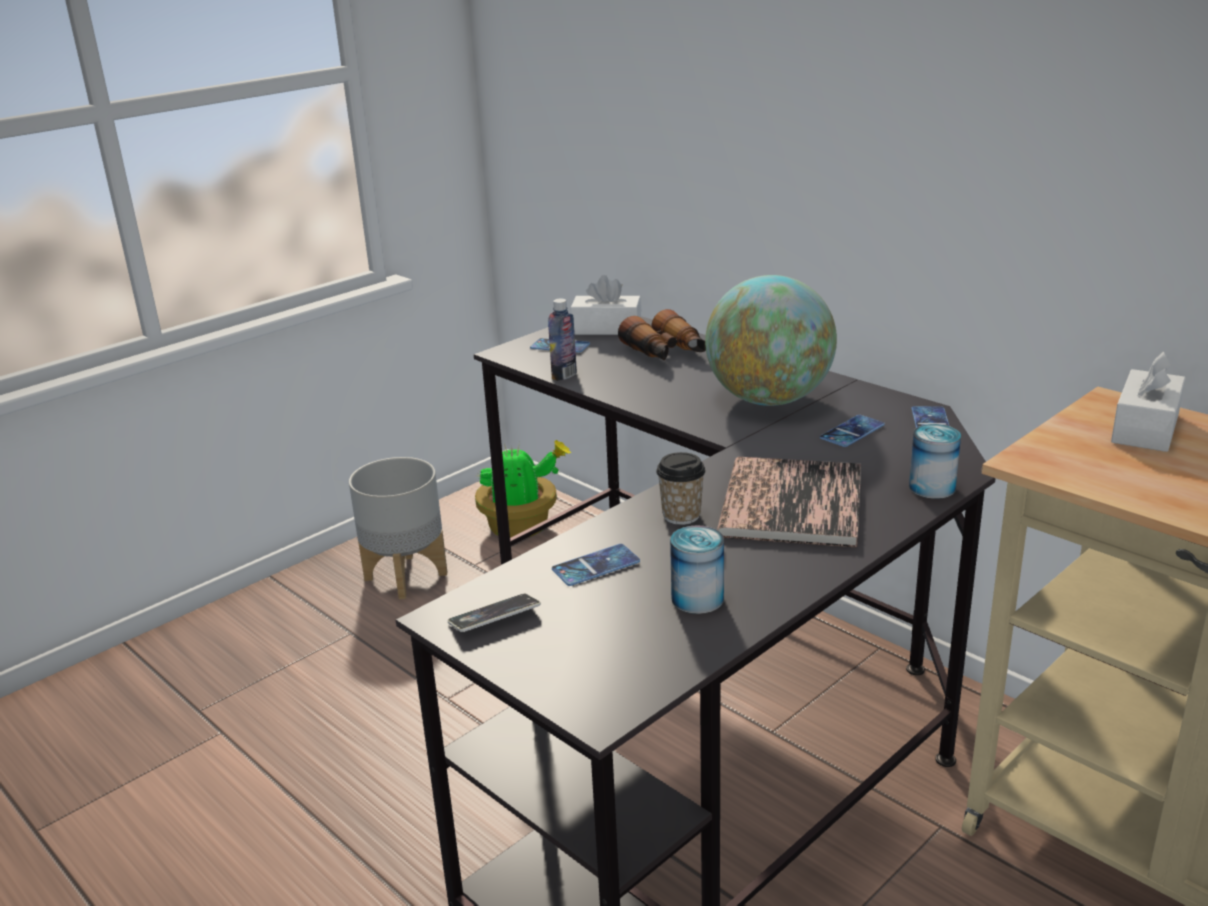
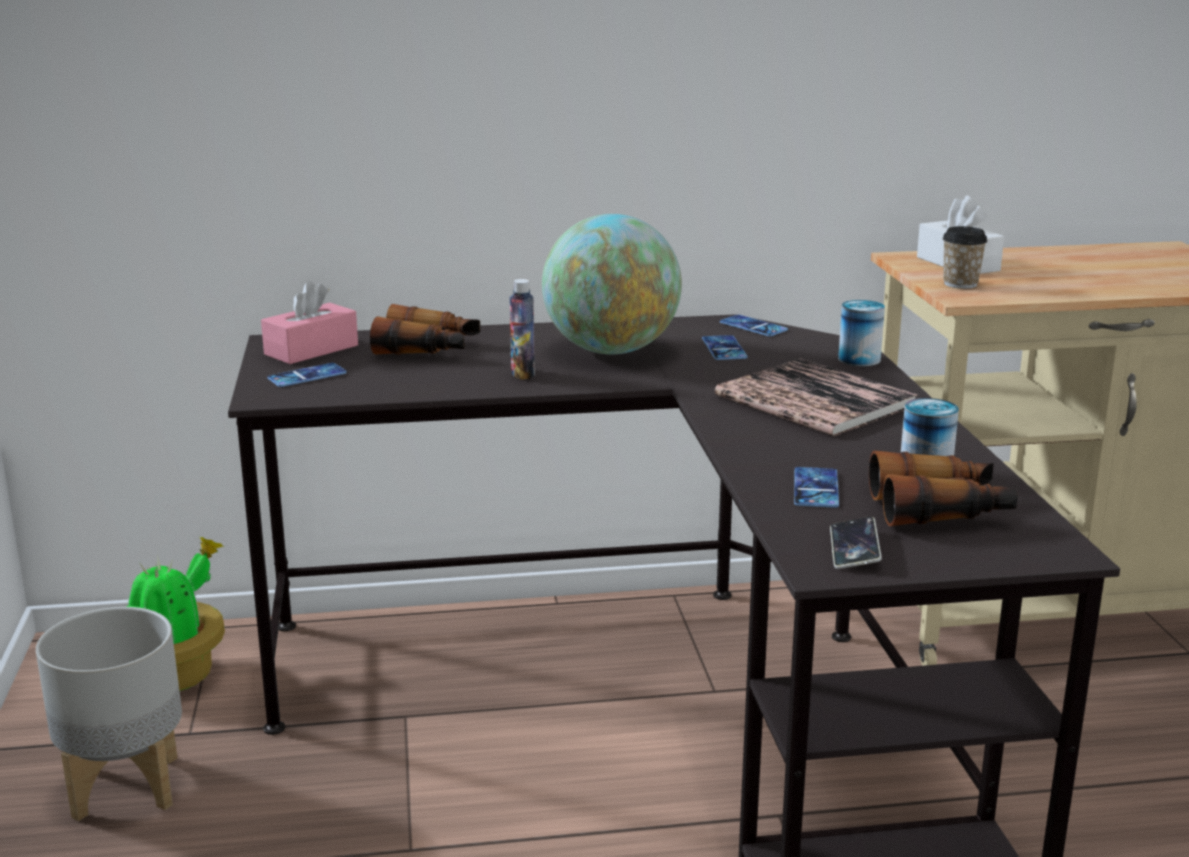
camera: 55 degrees left, 5 degrees down
bottle [548,298,577,381] -> bottle moved to [510,279,535,380]
white tissue box [571,275,641,335] -> pink tissue box [261,281,358,364]
cup [656,452,706,525] -> cup moved to [943,226,987,289]
none -> binoculars [869,451,1018,526]

